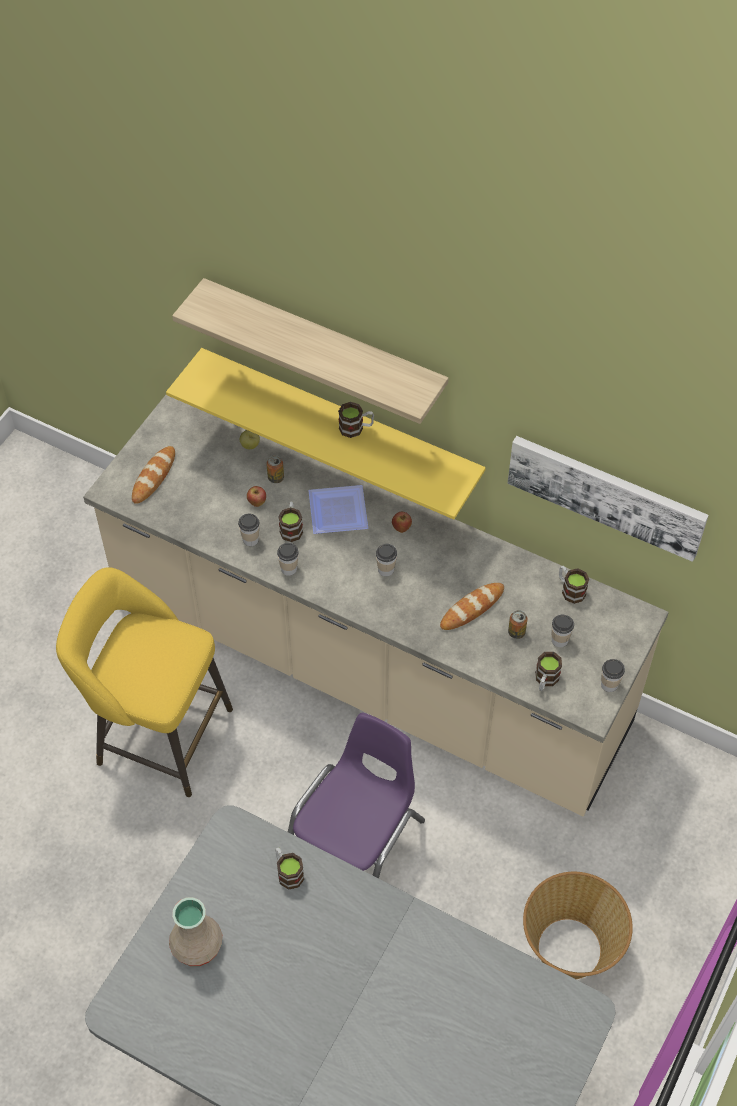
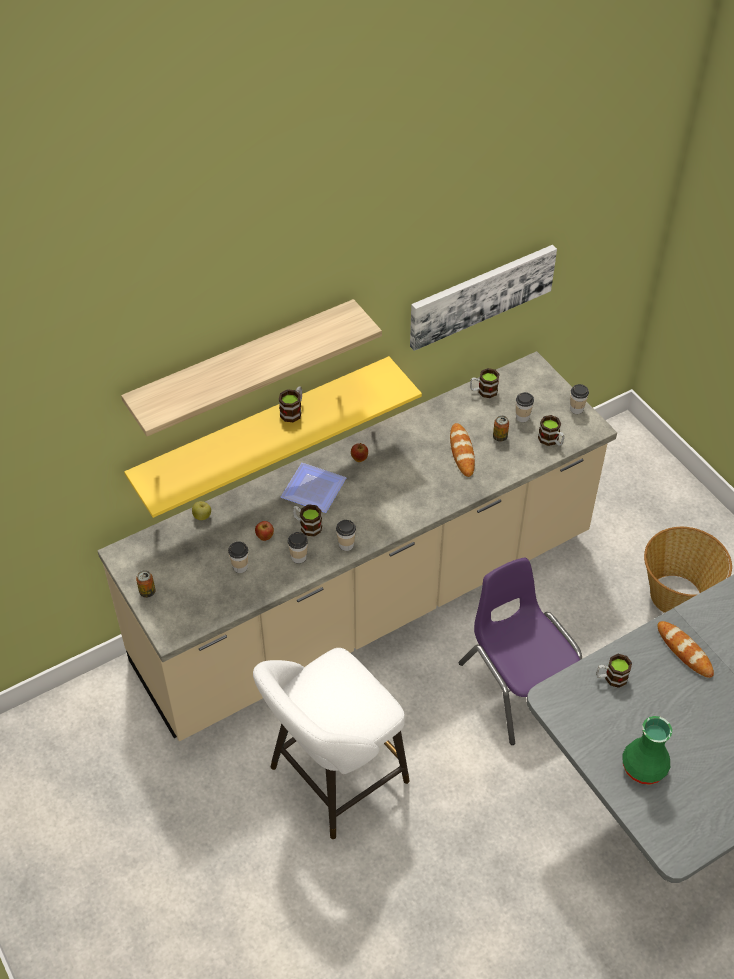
camera: 60 degrees left, 5 degrees down
yellow stool [56,567,233,797] -> white stool [253,648,409,839]
bread [132,446,175,504] -> bread moved to [658,621,714,678]
beige vase [169,897,222,966] -> green vase [623,716,672,785]
can [266,455,284,483] -> can moved to [136,570,156,598]
cup [376,544,397,576] -> cup moved to [228,541,248,573]

